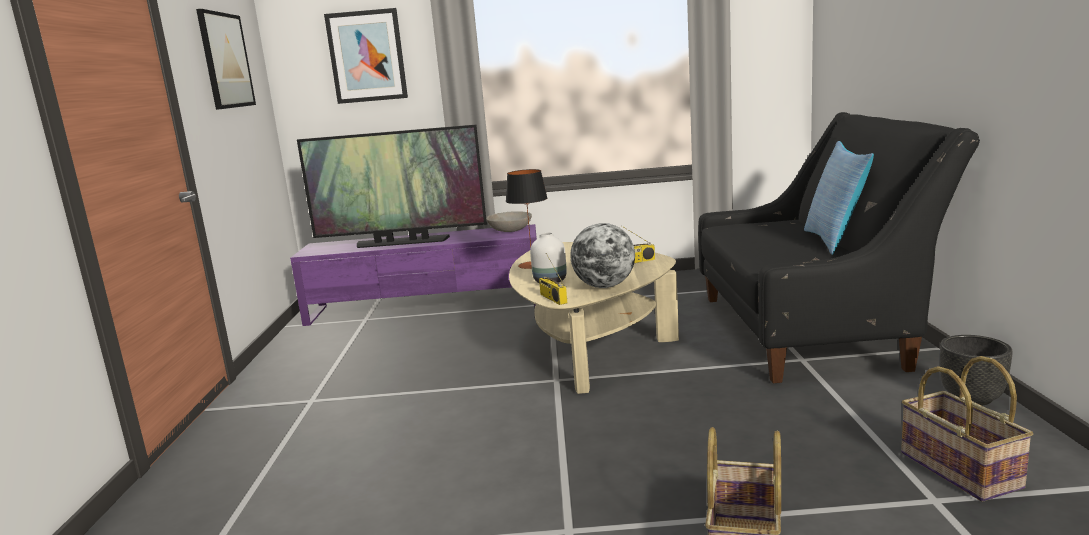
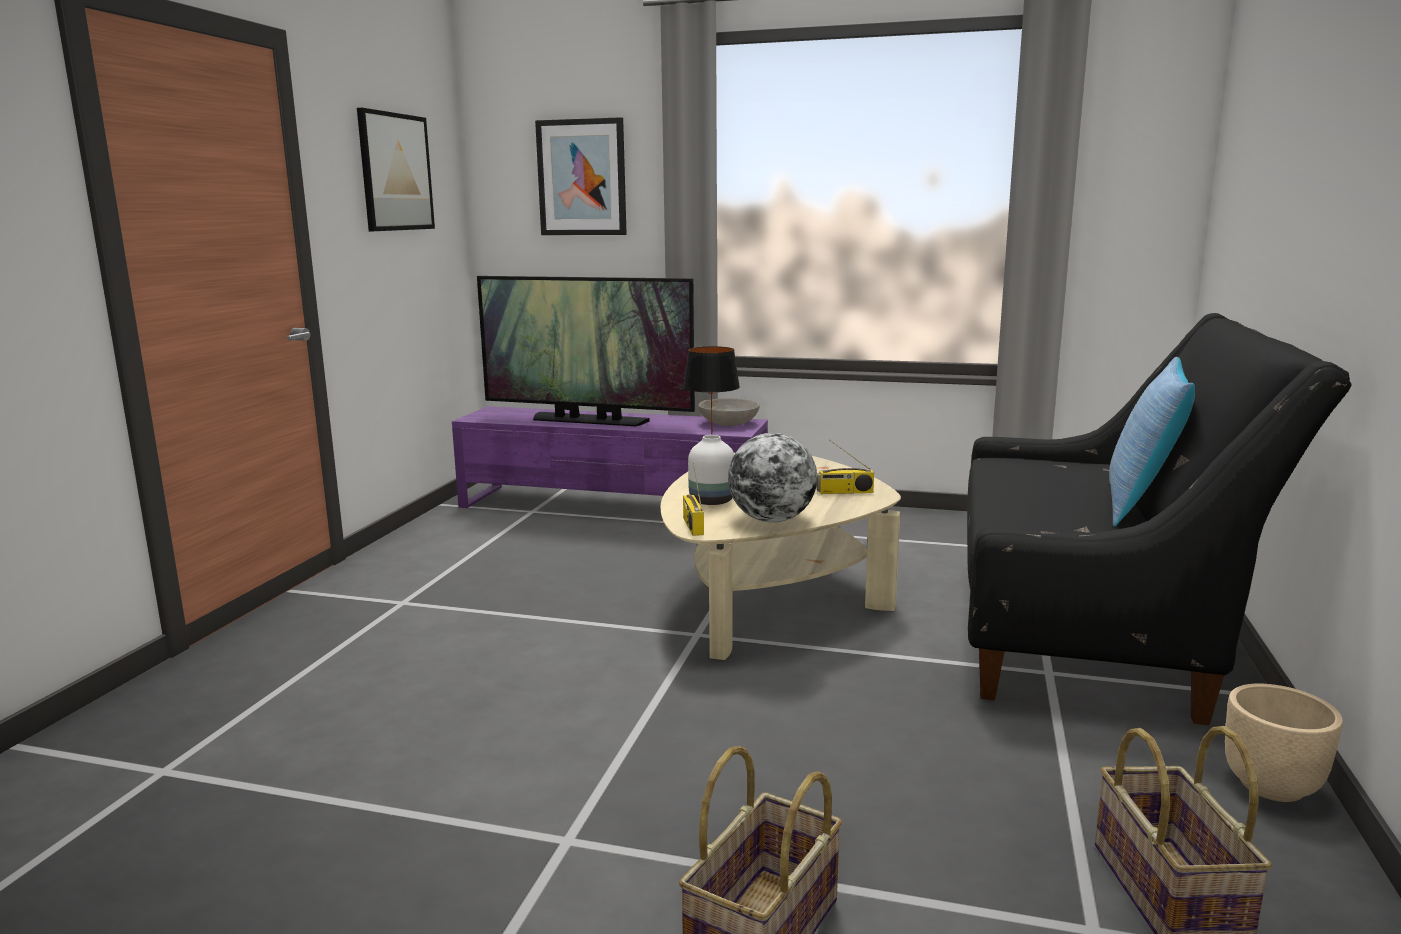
camera: 15 degrees right, 0 degrees up
black planter [940,335,1012,406] -> beige planter [1225,684,1343,802]

